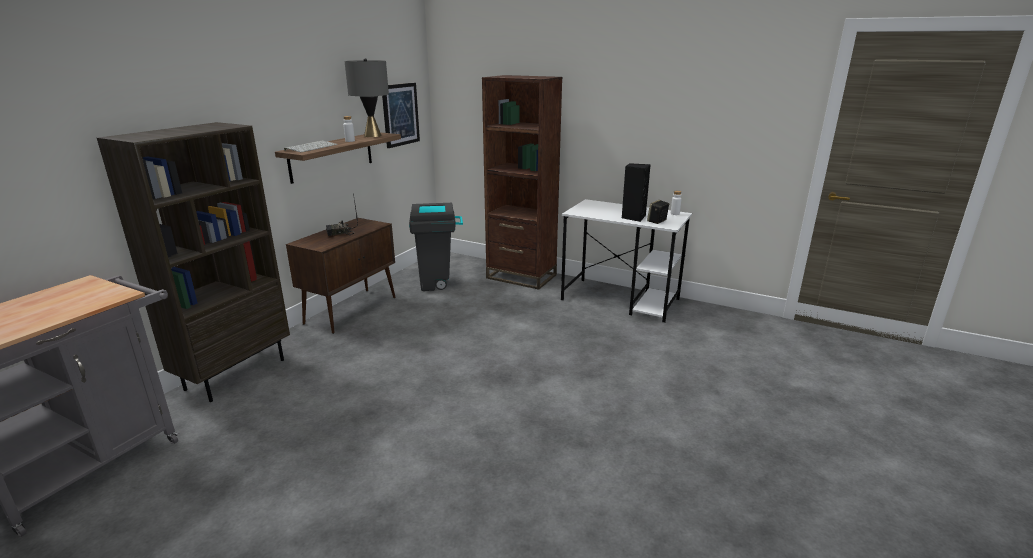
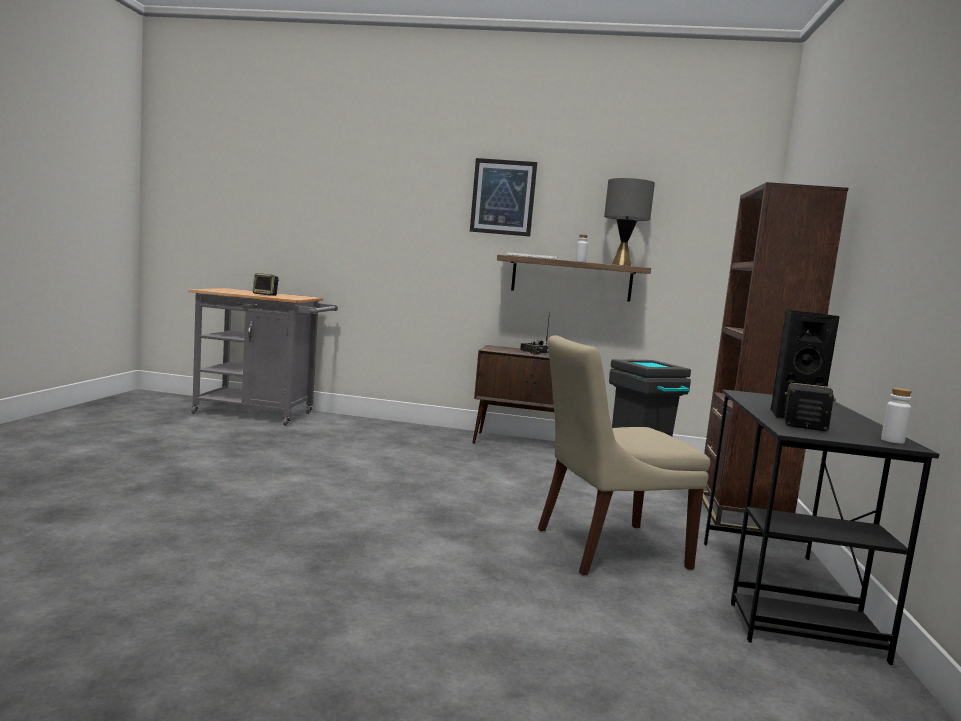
camera: 70 degrees right, 15 degrees down
brown bookcase [97,122,290,402] -> none
picture [382,83,420,148] -> picture moved to [470,158,537,237]
white desk [561,199,692,323] -> black desk [704,389,939,665]
none -> speaker [253,273,279,296]
none -> beige chair [538,335,710,575]

